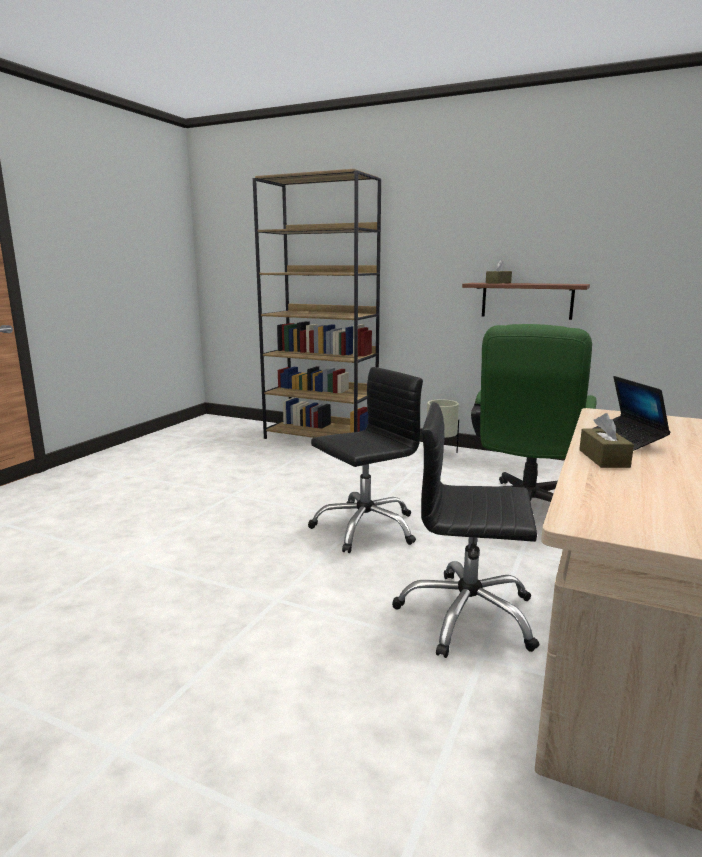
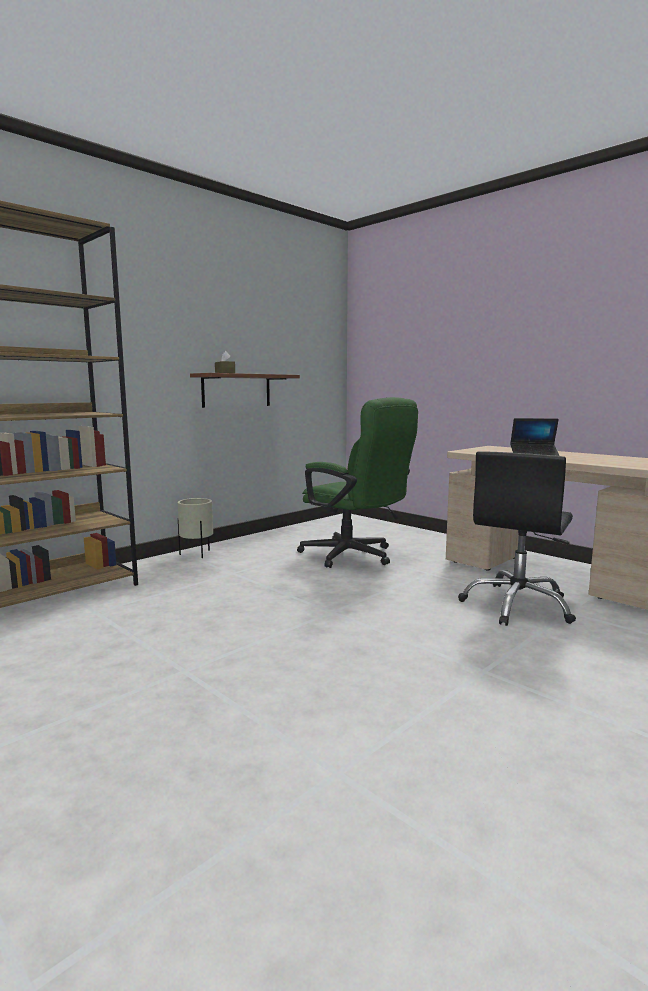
camera: 70 degrees left, 5 degrees down
black office chair [308,367,423,553] -> none
brown tissue box [579,413,634,468] -> none

